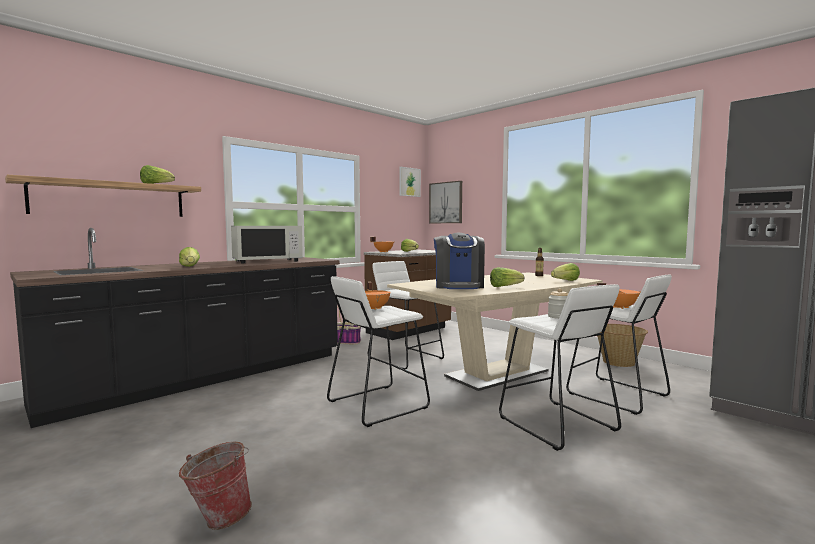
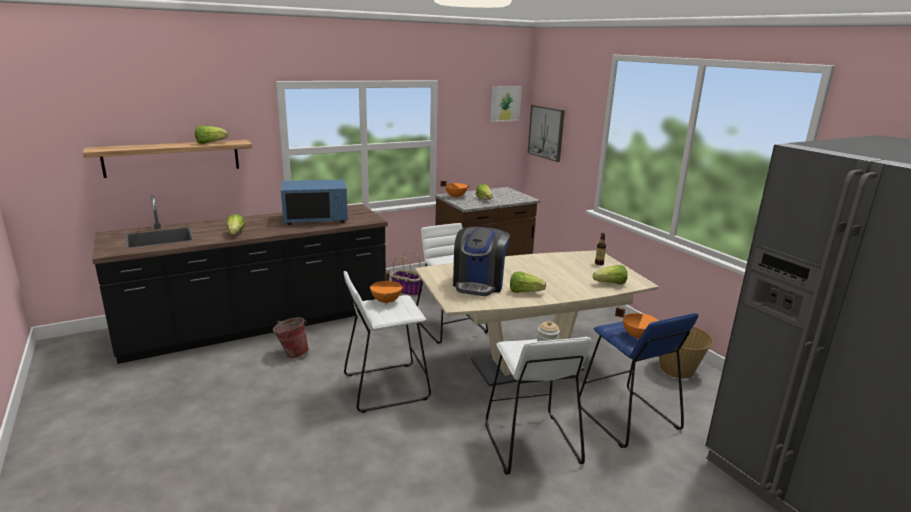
camera: 15 degrees right, 15 degrees up
bucket [179,442,252,530] -> bucket moved to [273,317,309,358]
white microwave [231,226,303,263] -> blue microwave [281,179,348,225]
white stool [566,275,672,415] -> blue stool [580,313,698,448]

